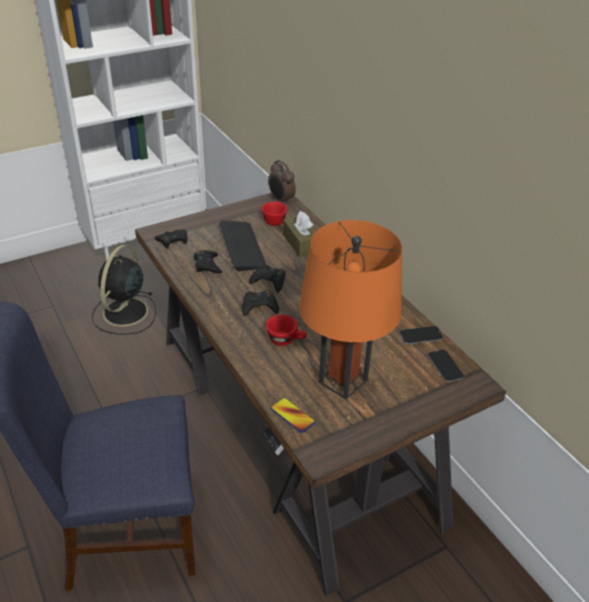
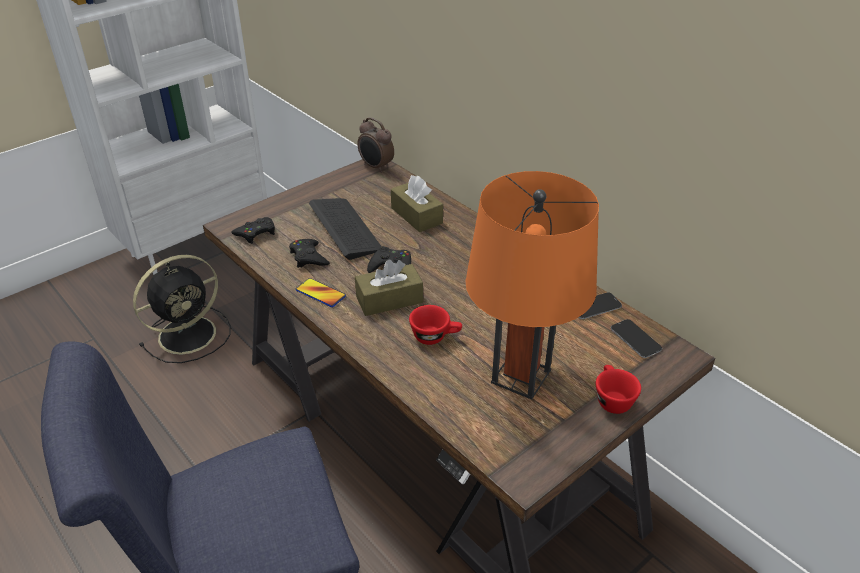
camera: 10 degrees left, 0 degrees up
black fan [92,245,156,335] -> black fan turned 135 degrees counterclockwise [133,255,231,363]
black game controller [242,291,279,316] -> brown tissue box [355,260,423,316]
red cup [262,201,287,226] -> red cup moved to [596,365,641,414]
phone [270,397,316,433] -> phone moved to [296,278,346,307]

